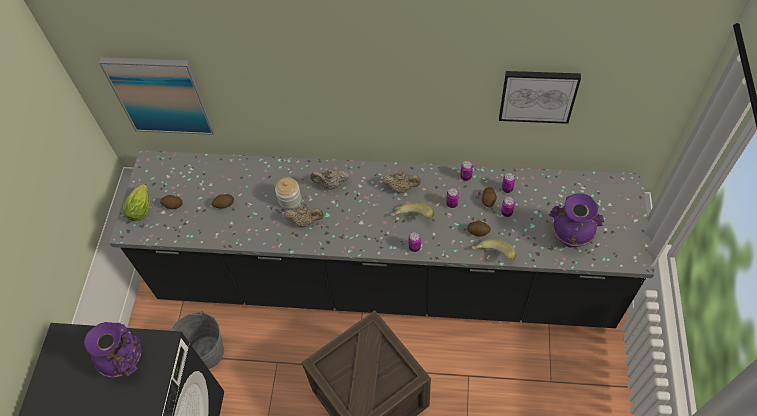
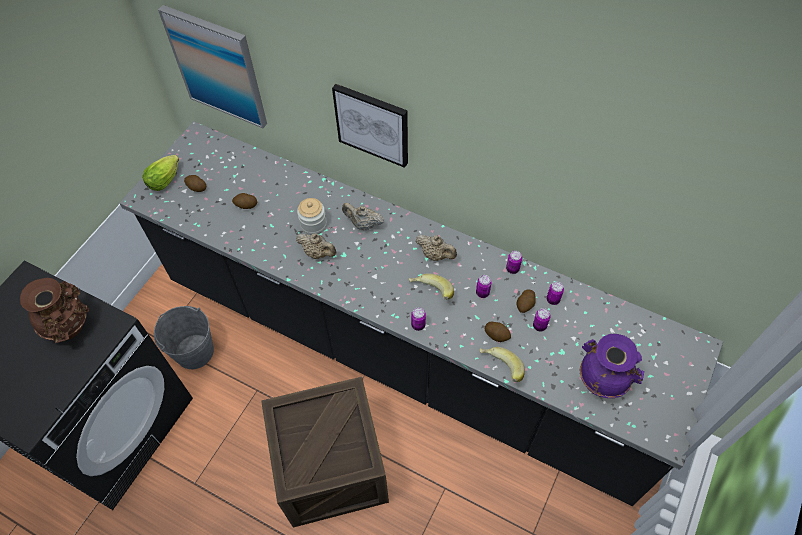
camera: 20 degrees right, 0 degrees up
purple vase [84,322,141,378] -> brown vase [20,278,89,343]
picture [499,71,581,124] -> picture moved to [332,84,408,168]

